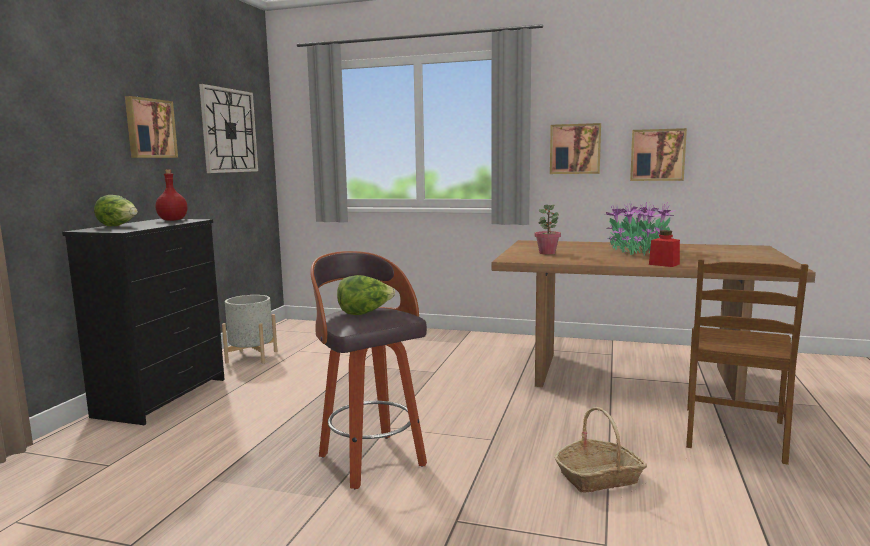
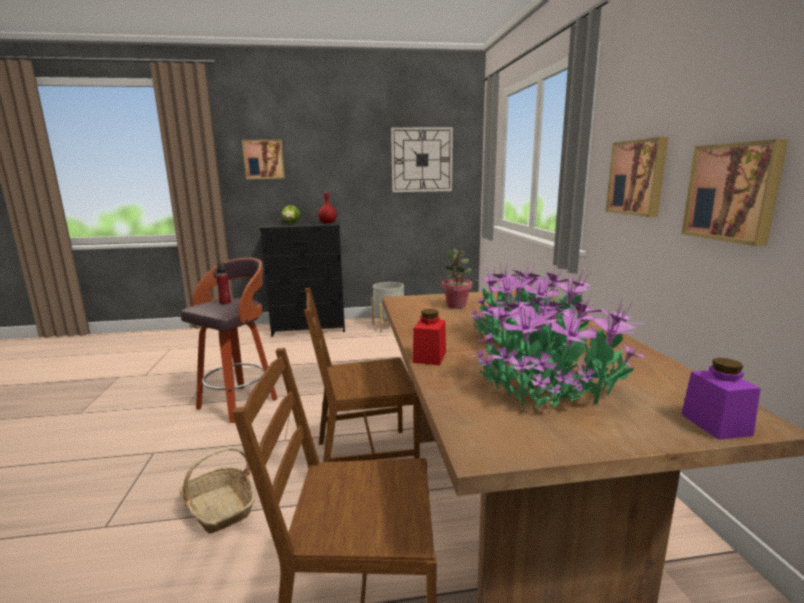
camera: 65 degrees right, 5 degrees up
picture [125,96,178,158] -> picture moved to [242,139,285,179]
lettuce [337,275,395,315] -> red bottle [216,263,231,304]
none -> brown chair [304,288,420,462]
none -> potted plant [472,288,644,410]
none -> purple jar [681,358,761,440]

